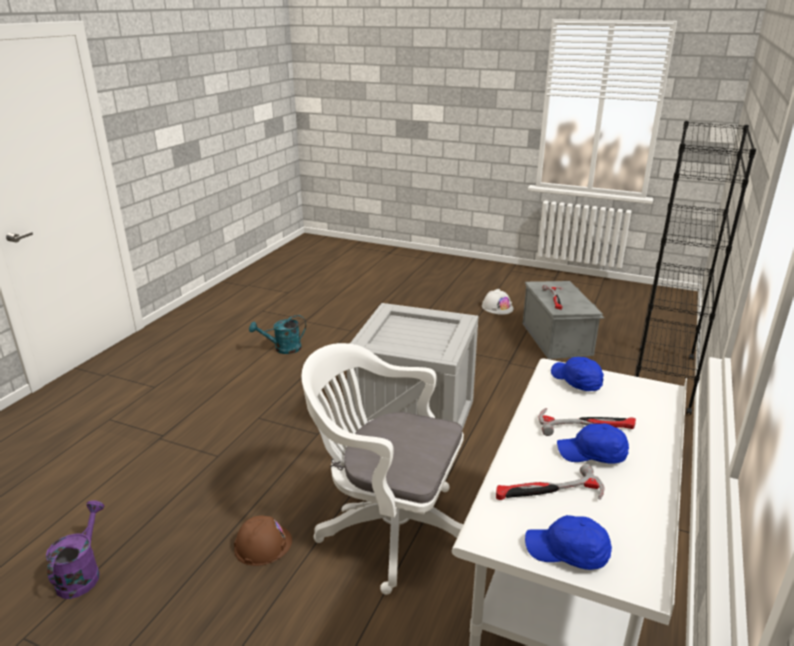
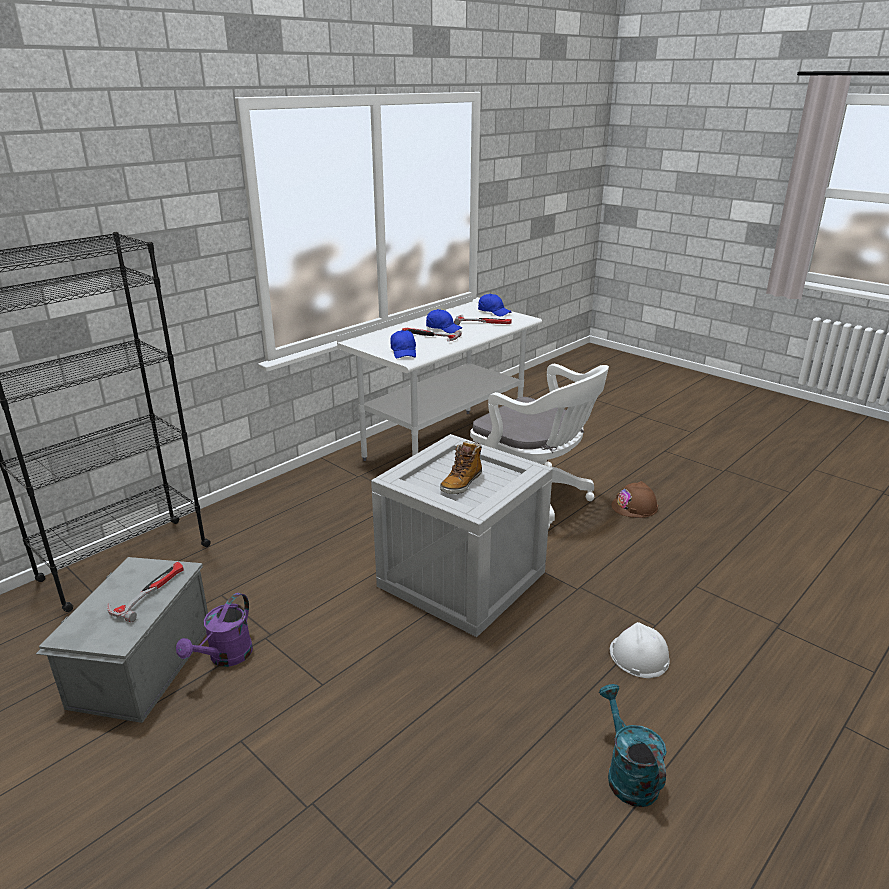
camera: 160 degrees left, 0 degrees up
purple watering can [46,500,104,599] -> purple watering can moved to [176,593,253,667]
turquoise watering can [249,315,306,354] -> turquoise watering can turned 105 degrees counterclockwise [599,684,667,807]
white hard hat [482,289,513,315] -> white hard hat moved to [610,622,670,678]
none -> boot [440,441,482,494]

